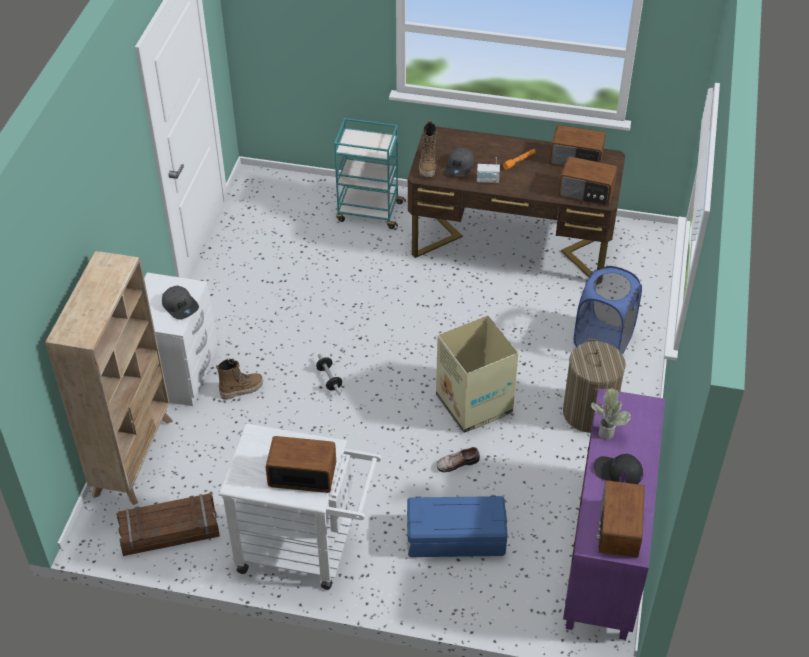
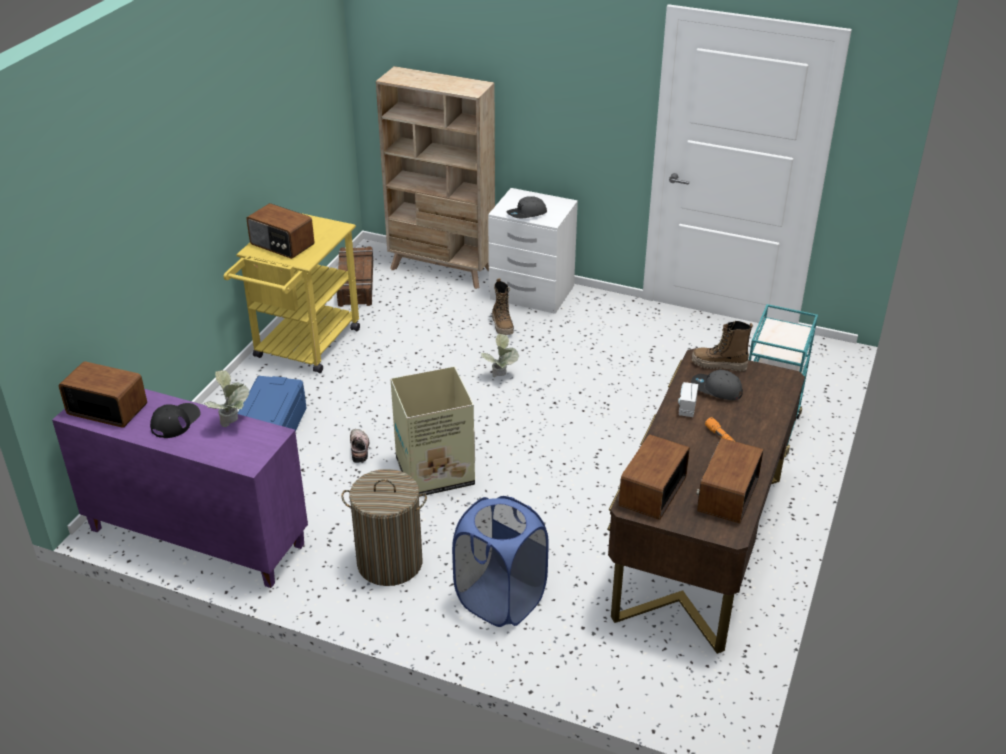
camera: 100 degrees right, 10 degrees down
white cart [219,423,381,590] -> yellow cart [224,213,360,373]
radio [265,436,336,493] -> radio turned 105 degrees clockwise [246,203,315,259]
dumbbell [316,354,342,395] -> potted plant [481,334,519,378]

